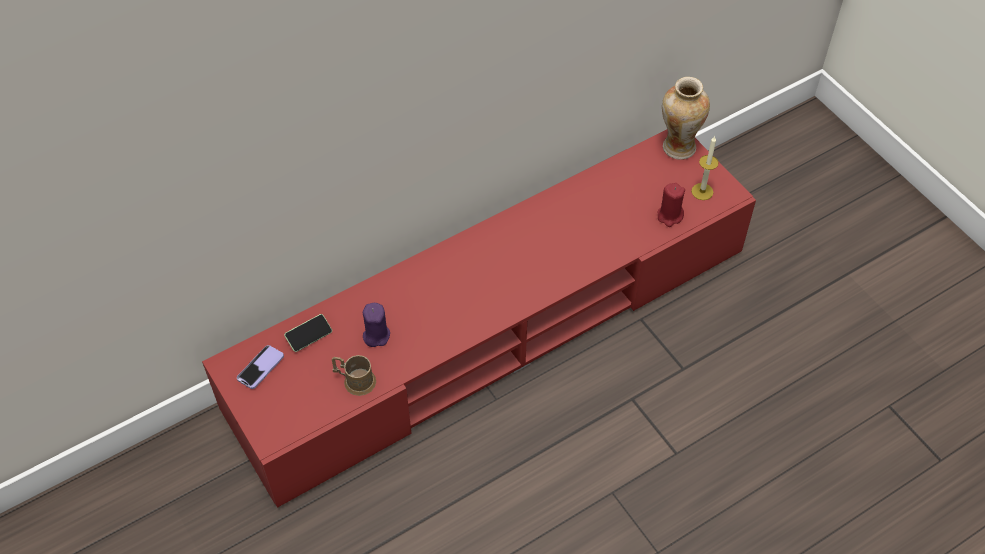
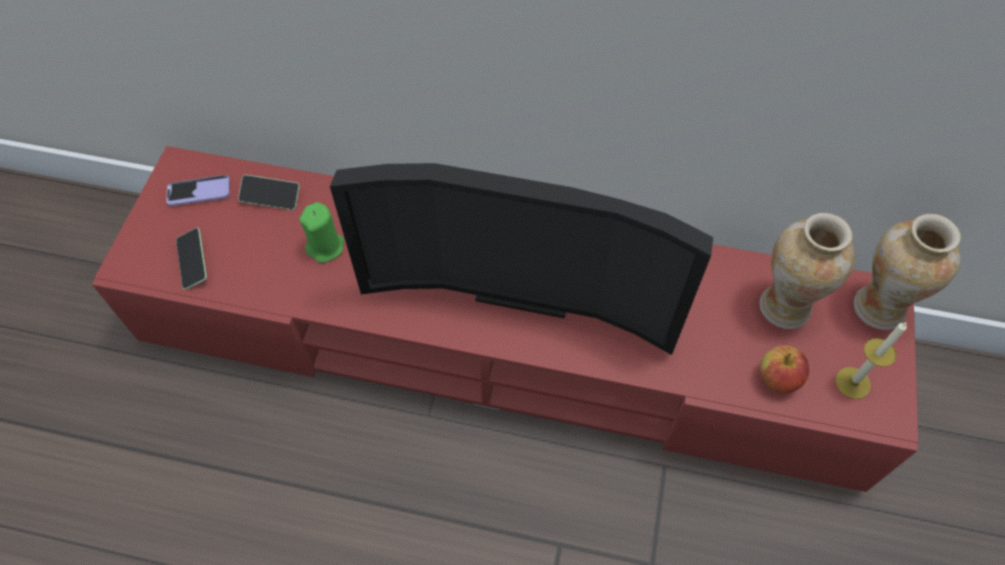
camera: 45 degrees right, 5 degrees up
brown mug [332,355,376,396] -> none
purple candle [363,303,390,347] -> green candle [299,202,344,263]
red candle [658,183,685,227] -> apple [760,345,809,393]
none -> phone [176,228,207,290]
none -> television [330,163,713,355]
none -> vase [759,213,855,329]

